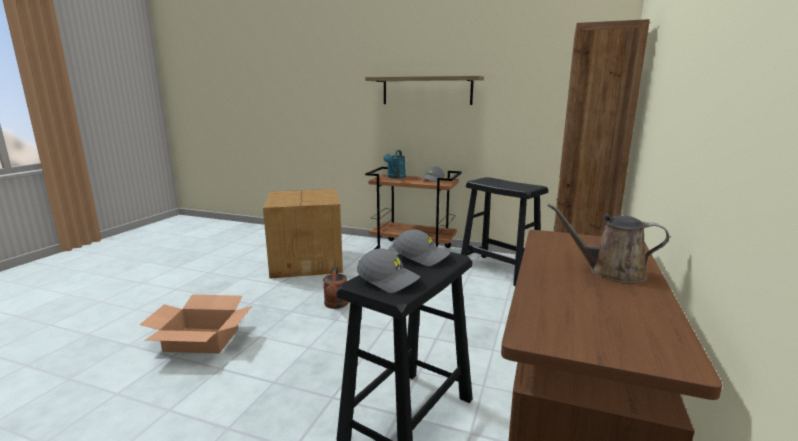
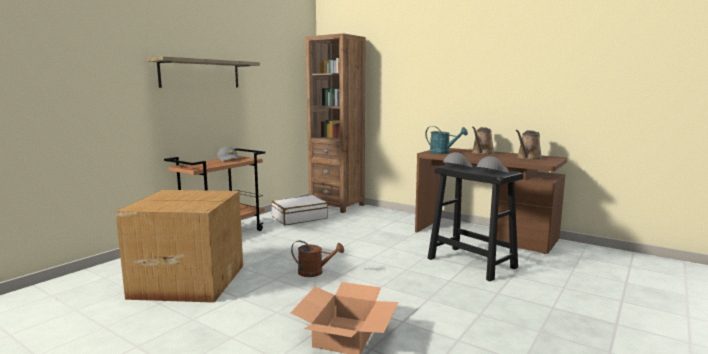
camera: 75 degrees left, 5 degrees down
turquoise watering can [383,150,406,179] -> turquoise watering can moved to [425,126,468,154]
black stool [461,177,548,286] -> white suitcase [272,195,328,225]
none -> brown watering can [516,130,542,160]

